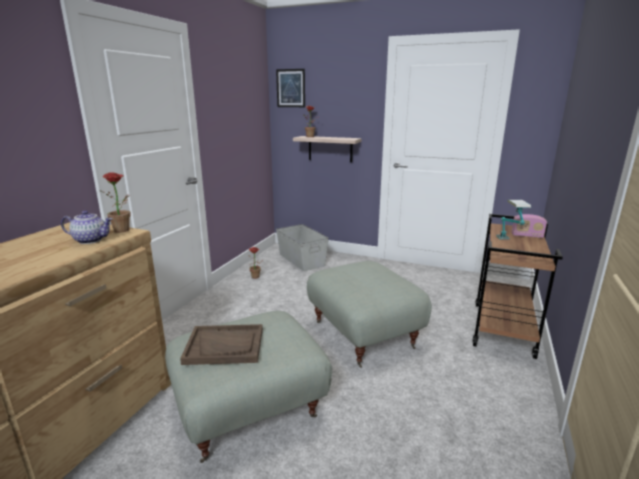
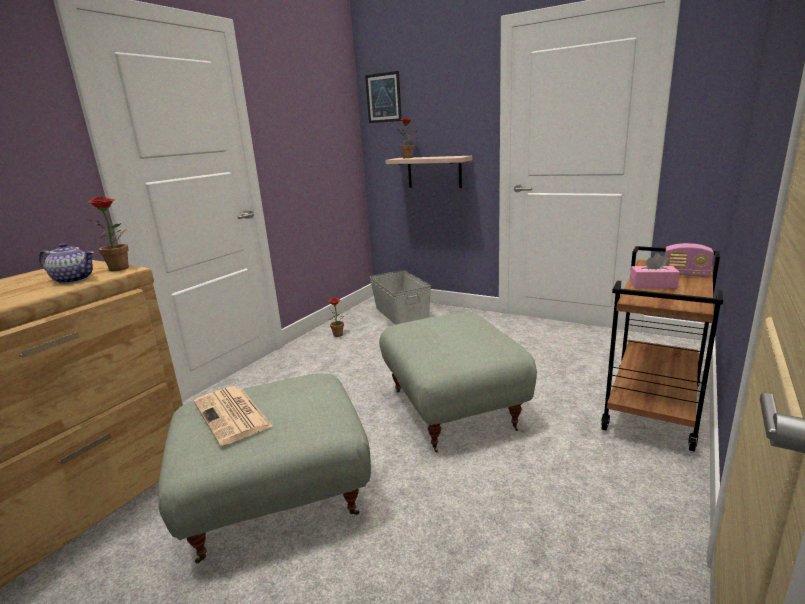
camera: 10 degrees right, 0 degrees up
brown tray [180,324,263,365] -> newspaper [194,386,273,446]
table lamp [496,200,531,240] -> pink tissue box [630,253,680,289]

